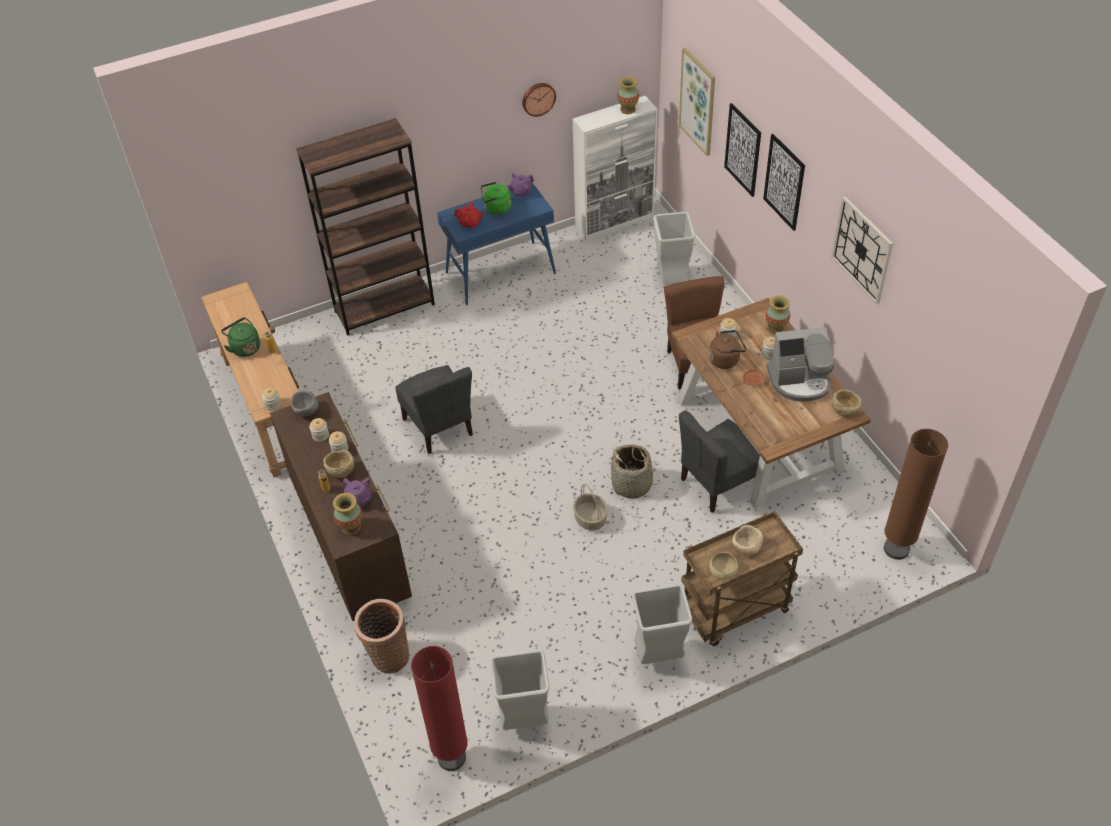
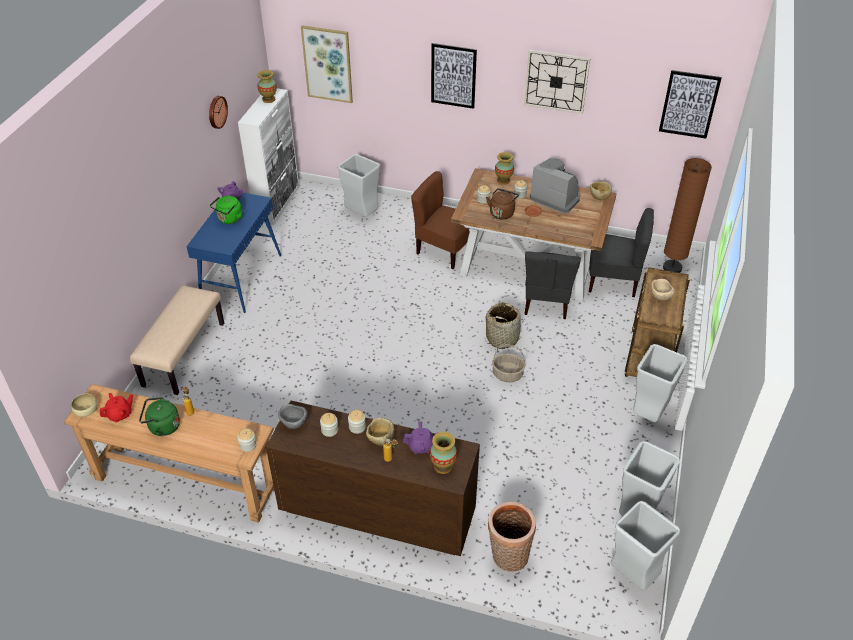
camera: 50 degrees left, 5 degrees down
brown bookcase [296,118,435,336] -> beige bench [130,285,224,395]
grey chair [395,365,473,454] -> grey chair moved to [589,208,654,297]
red floor lamp [411,646,468,771] -> grey trash can [610,501,681,590]
red teapot [454,202,484,228] -> red teapot moved to [100,393,133,423]
beige bowl [709,552,738,580] -> beige bowl moved to [71,394,98,417]
picture [724,103,761,197] -> picture moved to [659,70,722,138]
coffee machine [767,327,834,402] -> coffee machine turned 90 degrees counterclockwise [530,158,580,214]

